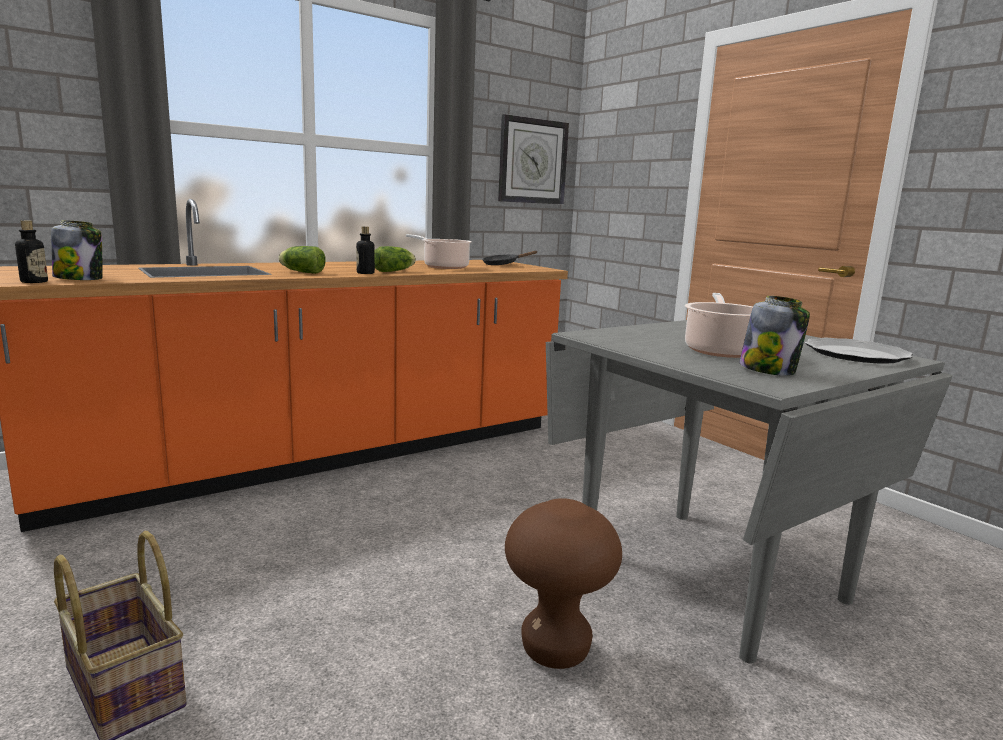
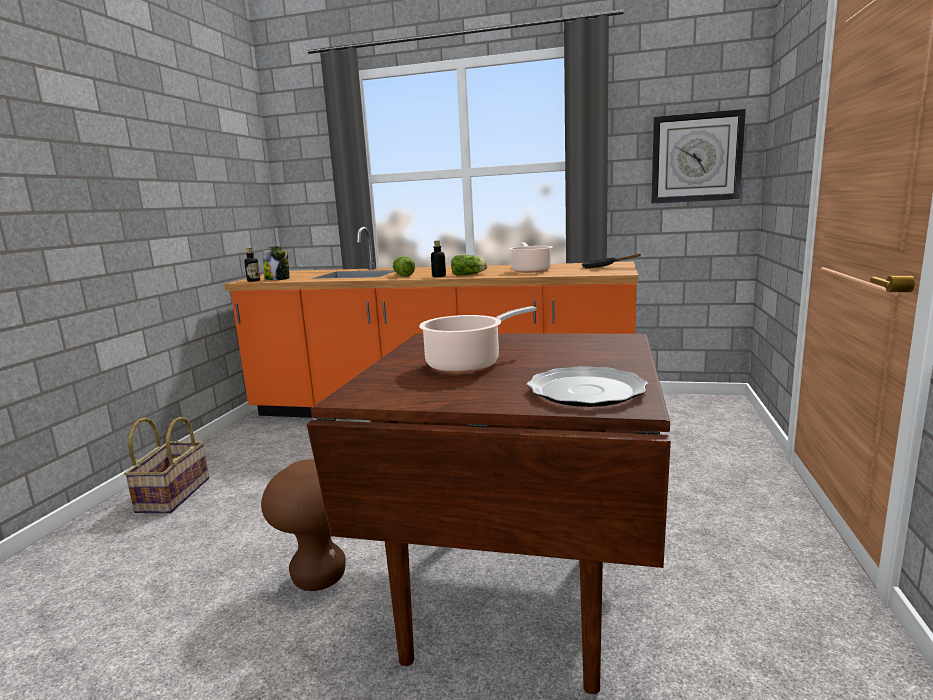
camera: 50 degrees right, 0 degrees up
grey dining table [546,320,953,664] -> brown dining table [307,333,671,694]
jar [740,296,810,376] -> none

